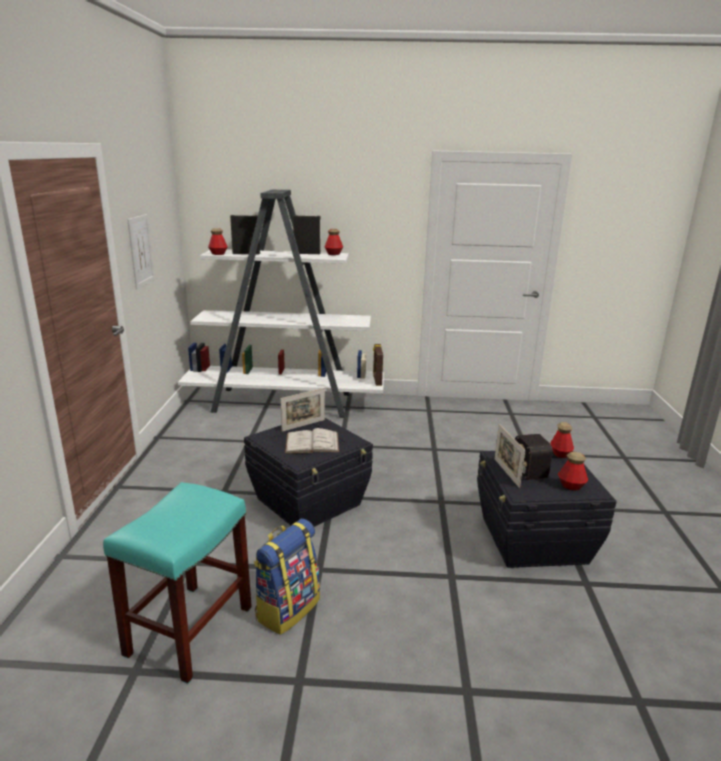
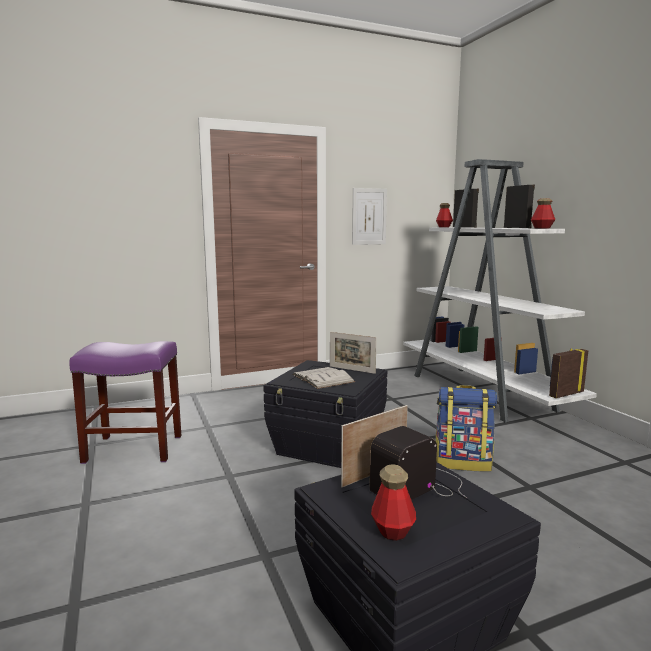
camera: 65 degrees right, 10 degrees down
turquoise stool [103,482,252,684] -> purple stool [69,341,181,464]
backpack [254,519,320,635] -> backpack moved to [436,385,497,471]
bottle [550,422,574,458] -> none

